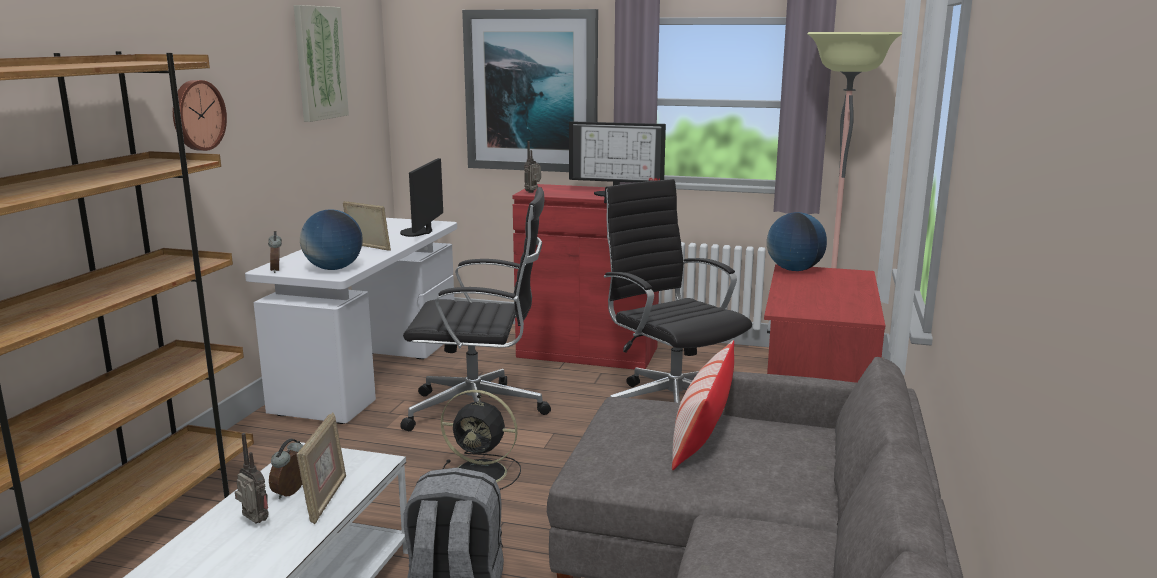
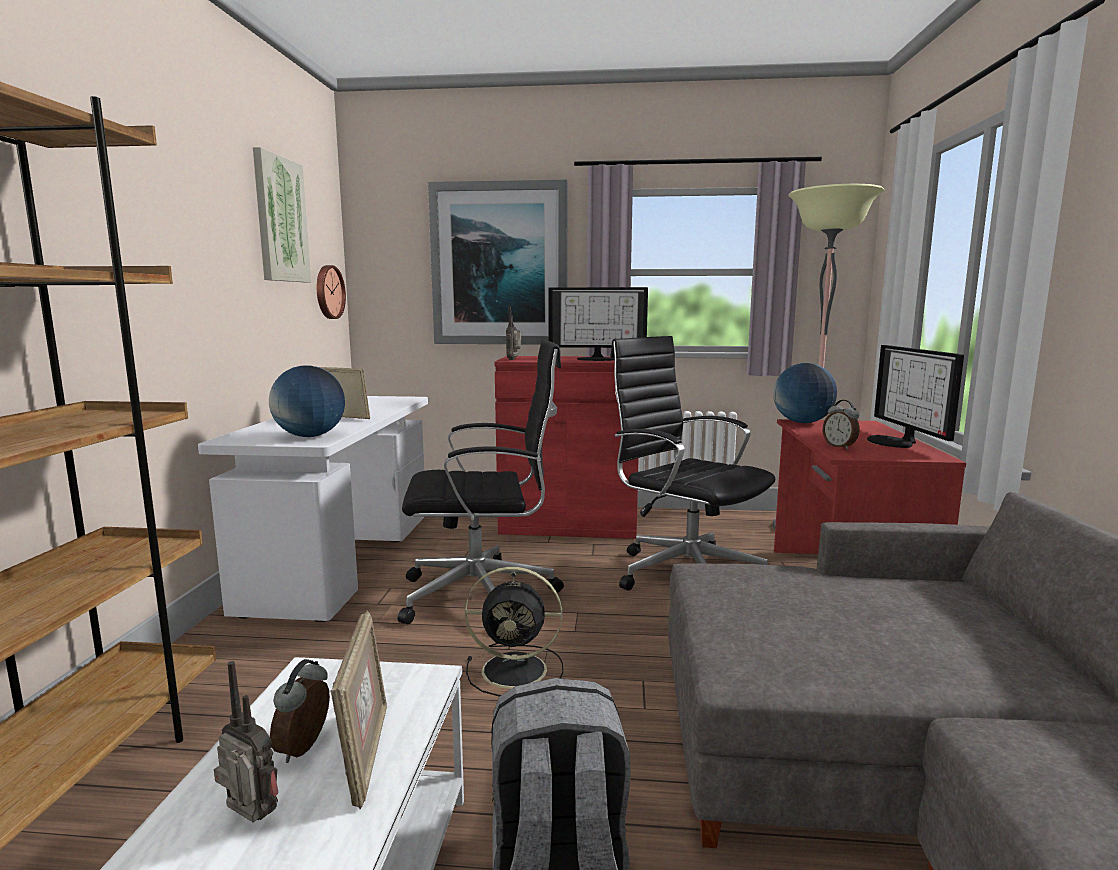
camera: 10 degrees left, 5 degrees down
wall clock [173,80,227,151] -> wall clock moved to [317,265,346,319]
alarm clock [268,231,282,273] -> alarm clock moved to [823,400,860,450]
monitor [400,158,443,237] -> monitor moved to [867,345,964,448]
pillow [672,340,734,470] -> none

